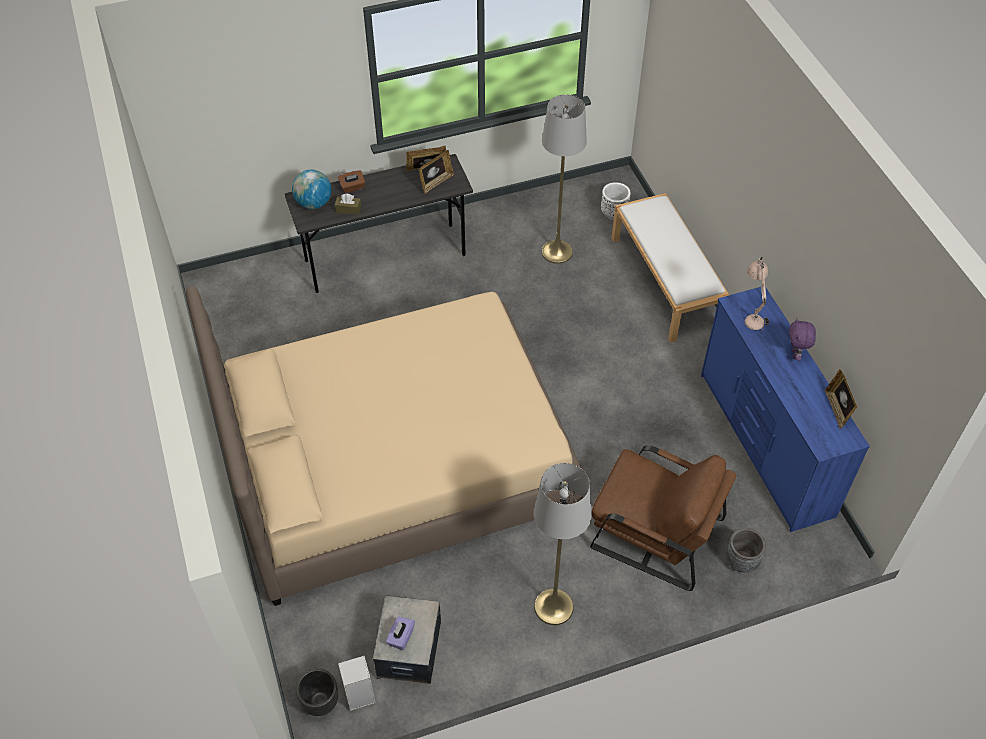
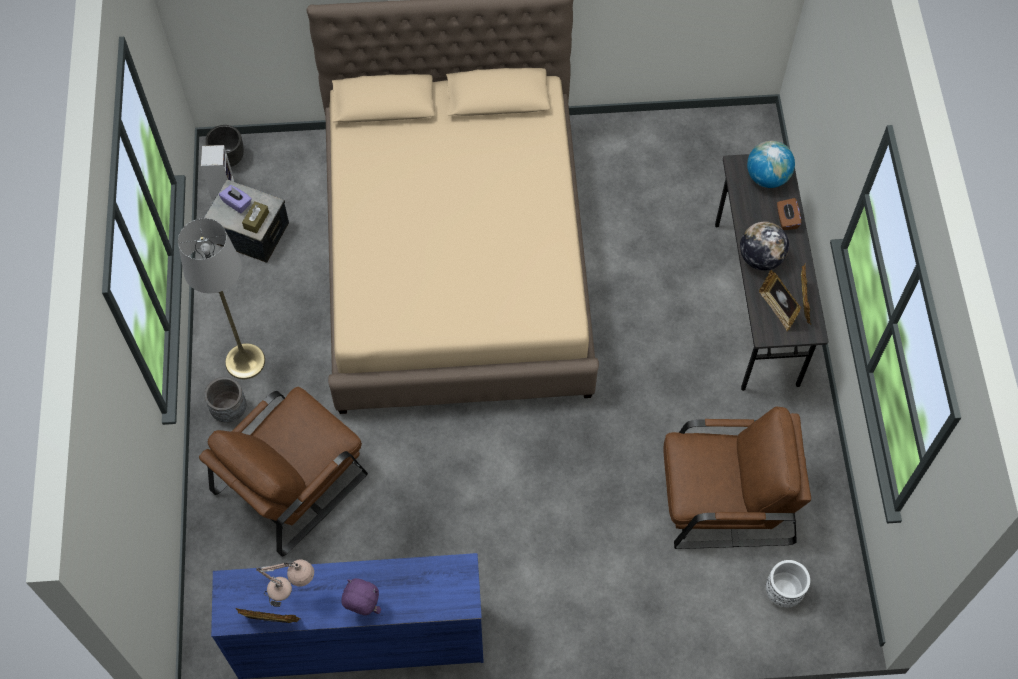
camera: 105 degrees right, 10 degrees up
brown tissue box [335,194,361,215] -> brown tissue box moved to [242,201,269,233]
grey floor lamp [542,95,587,264] -> brown armchair [663,407,811,549]
white bench [612,193,729,343] -> none
grey planter [726,528,766,572] -> grey planter moved to [204,377,246,422]
beige table lamp [745,257,769,331] -> beige table lamp moved to [256,560,314,607]
none -> globe [740,222,789,270]

